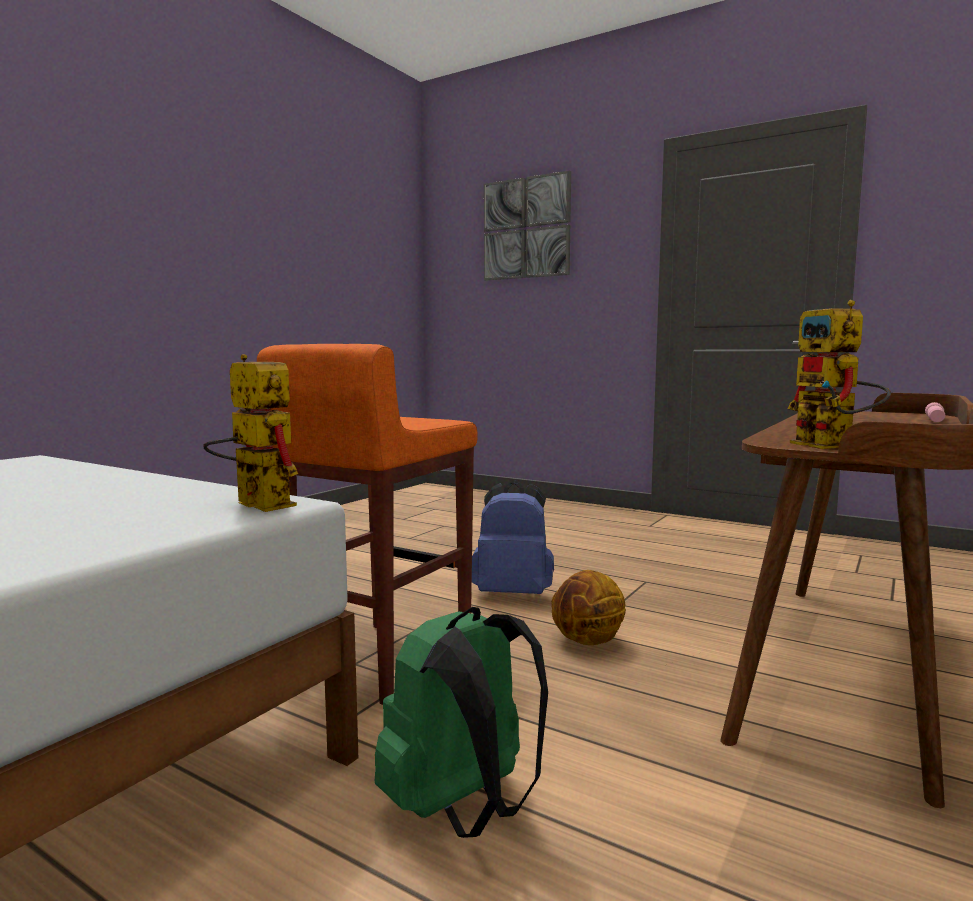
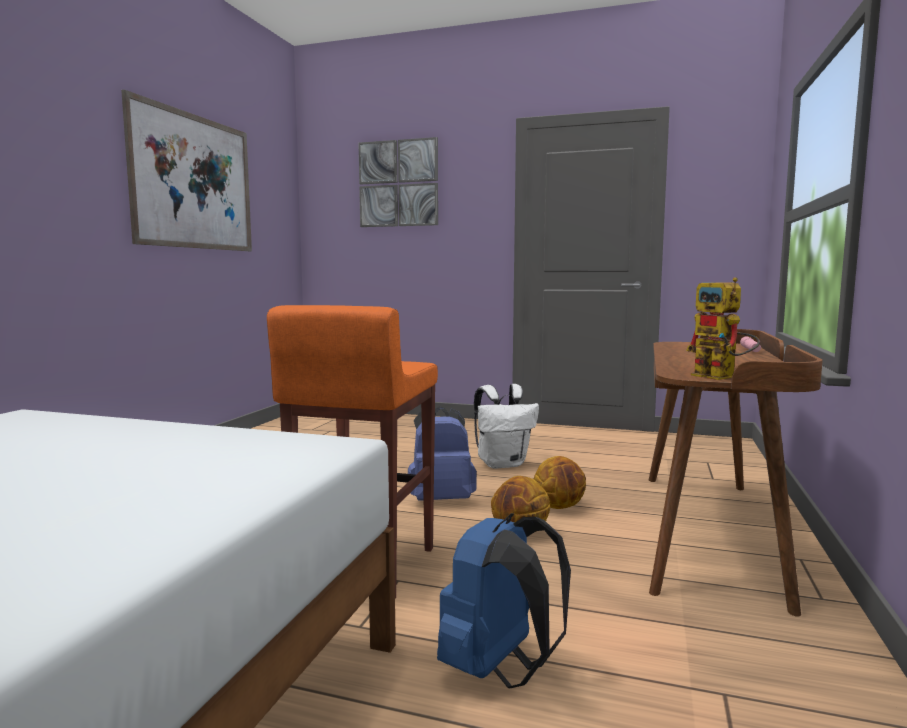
camera: 15 degrees left, 0 degrees up
toy robot [203,354,298,512] -> none
green backpack [375,607,548,838] -> blue backpack [437,513,571,688]
none -> picture [121,90,252,251]
none -> white backpack [474,384,539,469]
none -> basketball [534,456,586,509]

